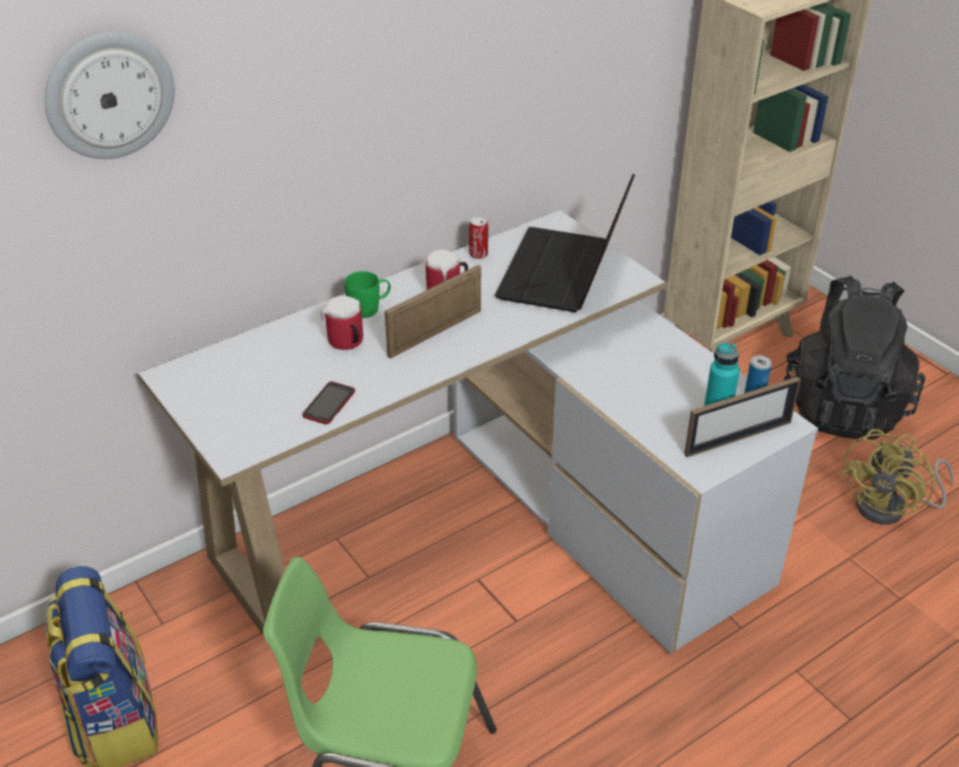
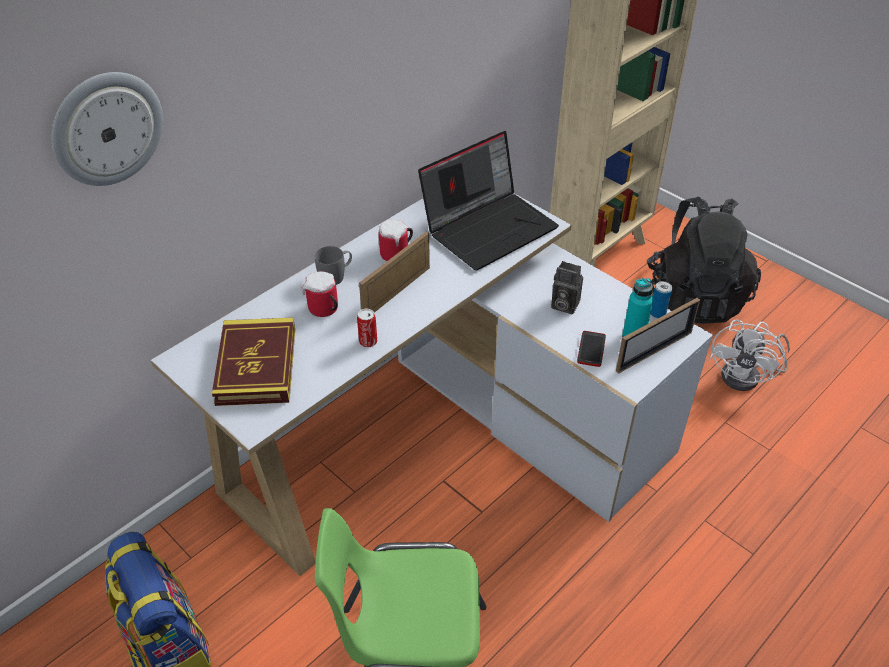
camera: 10 degrees left, 5 degrees up
phone [302,381,355,424] -> phone moved to [577,331,606,367]
green mug [345,271,391,318] -> grey mug [315,246,352,285]
can [469,216,488,259] -> can moved to [357,309,377,347]
laptop [495,174,635,312] -> laptop turned 135 degrees counterclockwise [418,131,559,270]
yellow fan [840,429,954,524] -> white fan [710,320,790,391]
none -> book [212,318,295,406]
none -> camera [551,261,583,314]

